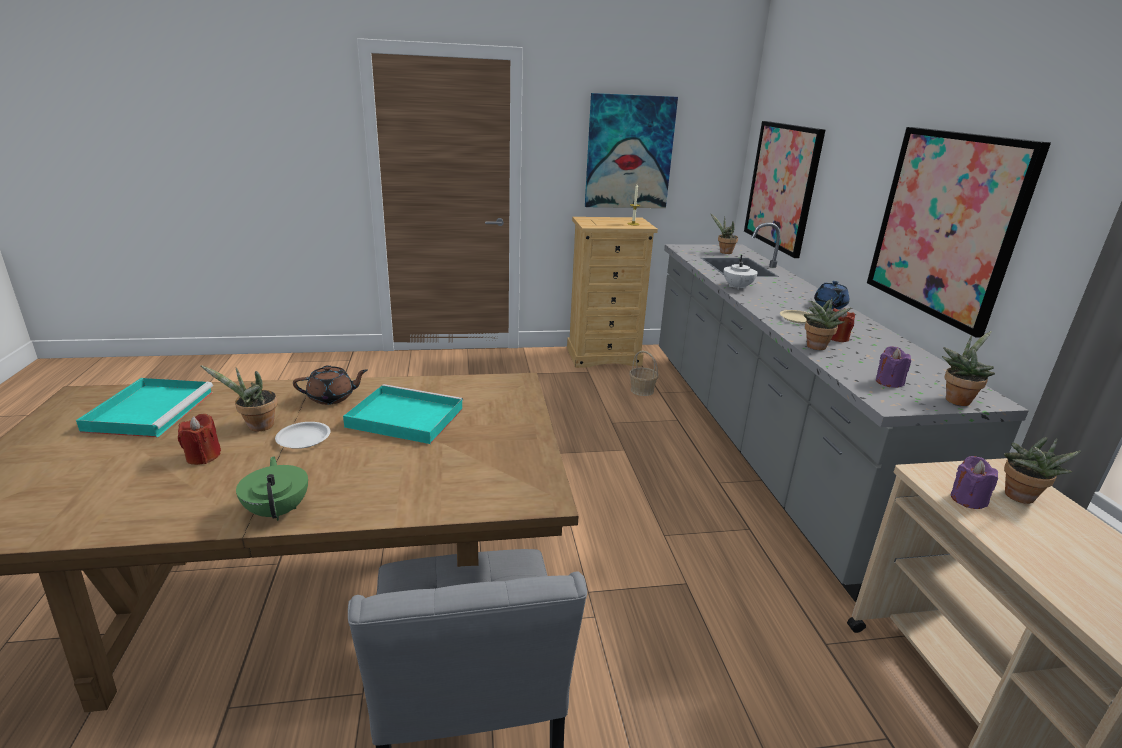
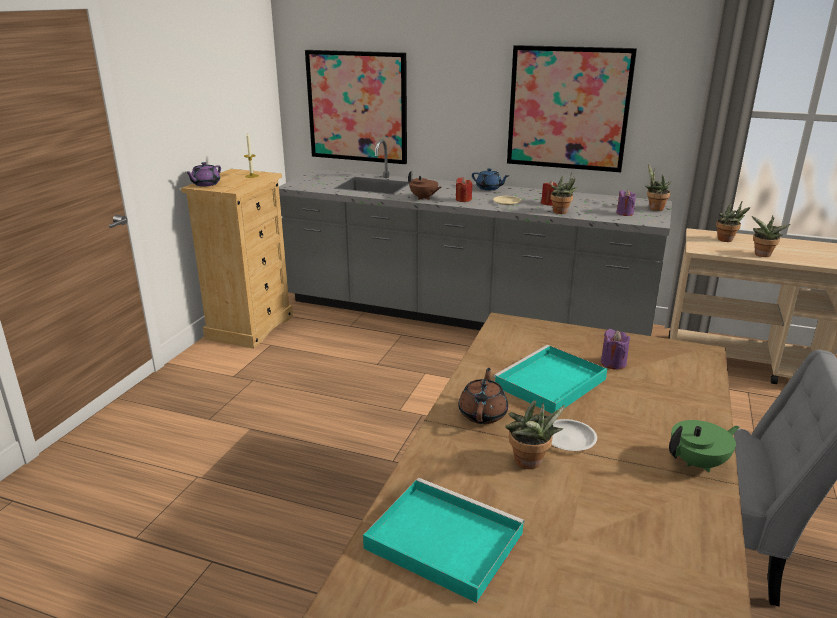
camera: 60 degrees left, 0 degrees up
red candle [178,414,221,465] -> red candle moved to [456,177,472,202]
green teapot [236,456,308,521] -> green teapot turned 150 degrees clockwise [669,420,739,472]
picture [585,93,678,208] -> none
basket [629,350,659,396] -> none
potted plant [710,213,738,254] -> potted plant moved to [752,215,791,257]
white teapot [723,255,758,290] -> brown teapot [408,170,441,200]
purple candle [951,456,998,509] -> purple candle moved to [601,329,630,369]
none -> purple teapot [186,162,221,187]

